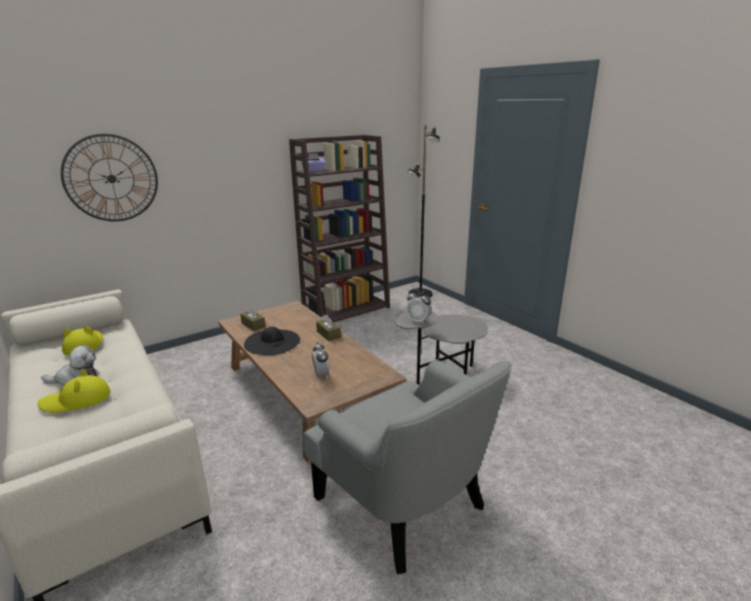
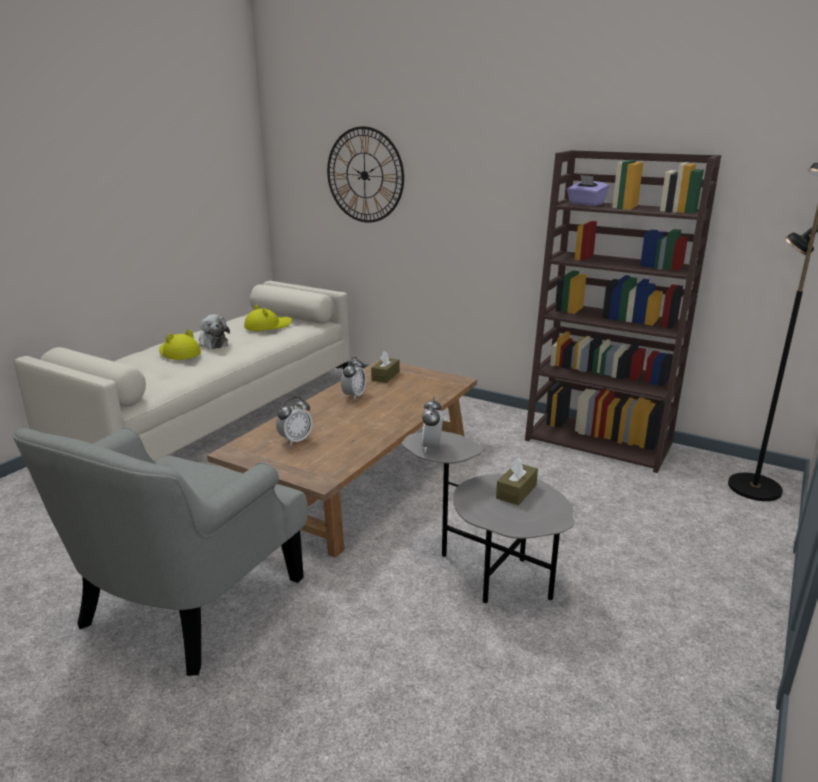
camera: 65 degrees right, 0 degrees up
black hat [244,327,300,355] -> alarm clock [341,357,366,400]
brown tissue box [316,315,341,341] -> brown tissue box moved to [496,457,538,505]

